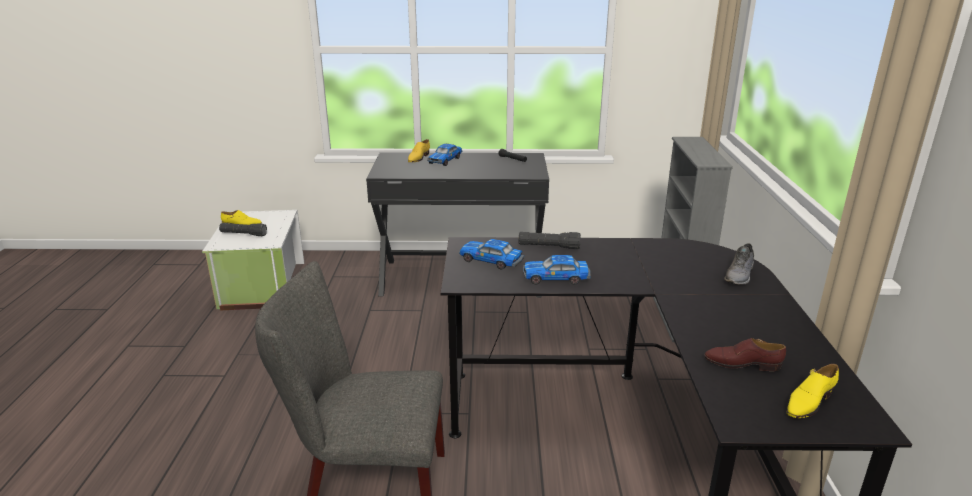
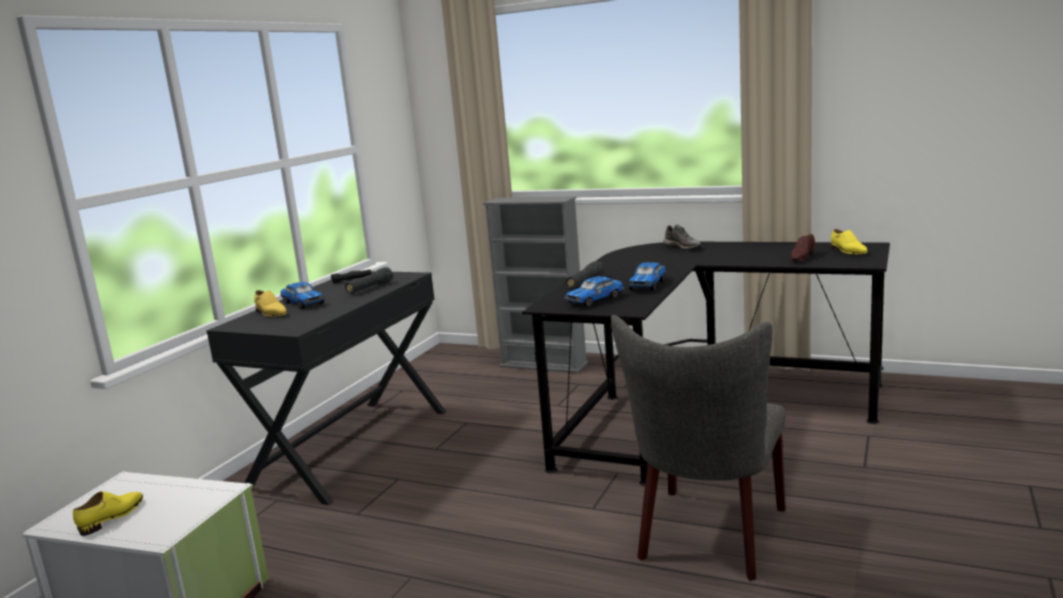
camera: 65 degrees left, 10 degrees down
black flashlight [219,223,267,236] -> black flashlight moved to [345,267,393,294]

